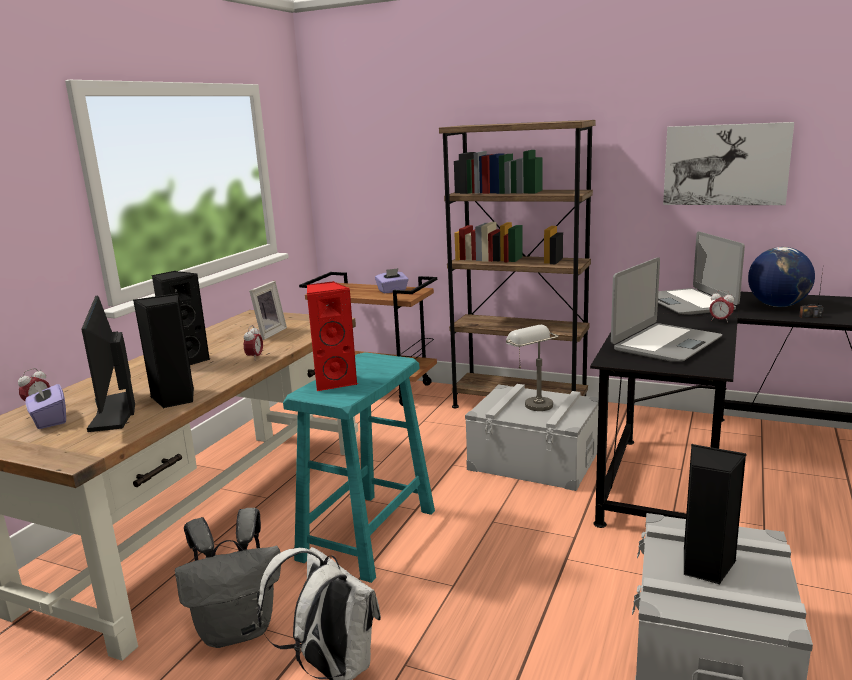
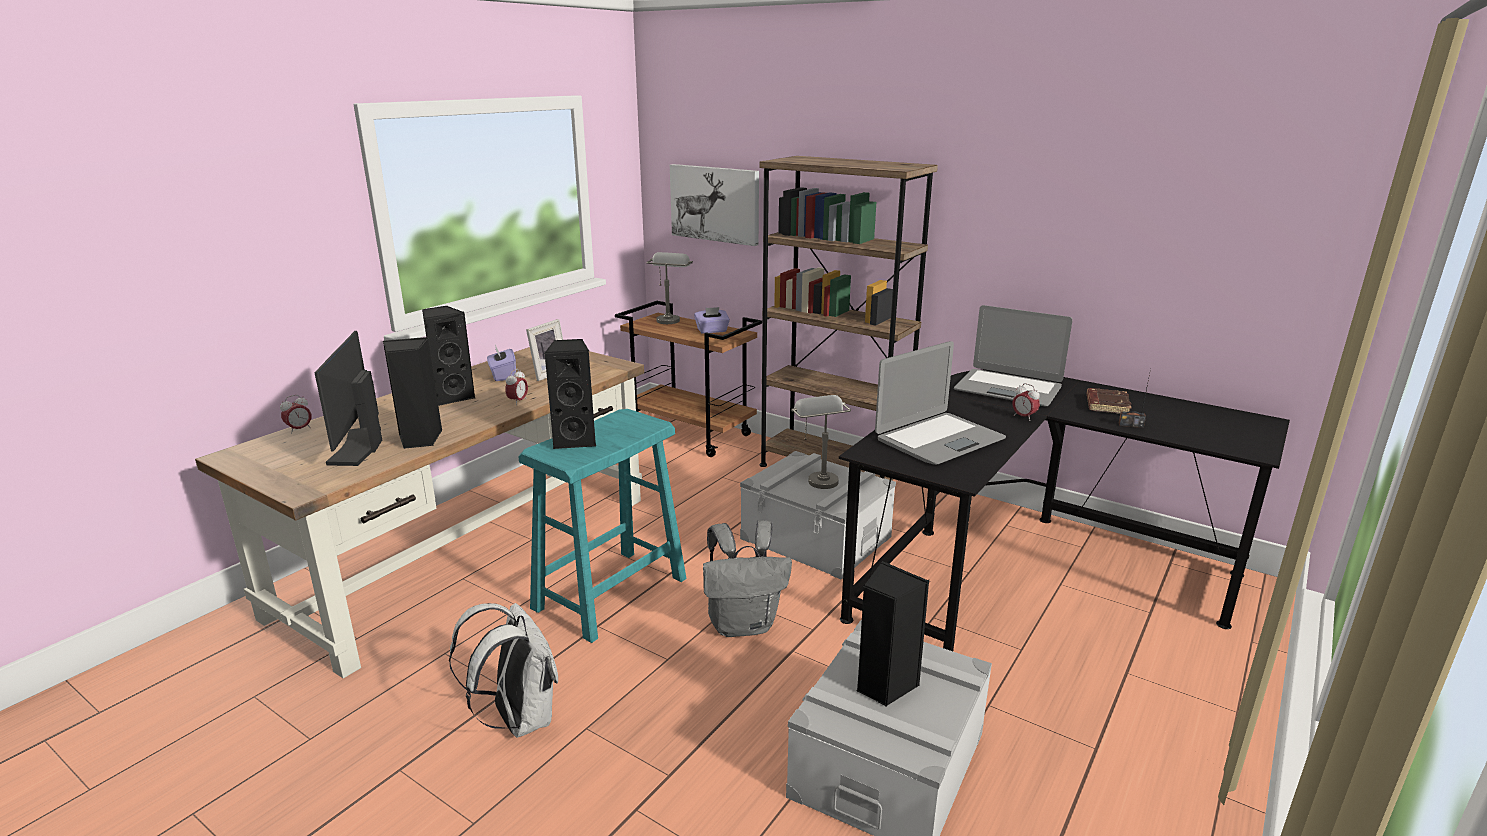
camera: 10 degrees right, 5 degrees up
purple tissue box [25,381,66,429] -> purple tissue box moved to [487,345,516,381]
grey backpack [175,508,281,648] -> grey backpack moved to [703,520,792,637]
red speaker [307,281,358,391] -> black speaker [544,339,596,449]
laptop [658,232,745,315] -> laptop turned 60 degrees counterclockwise [954,305,1072,406]
picture [663,122,794,205] -> picture moved to [670,164,759,246]
globe [748,247,815,307] -> brown book [1086,388,1131,414]
none -> grey table lamp [646,252,693,324]

